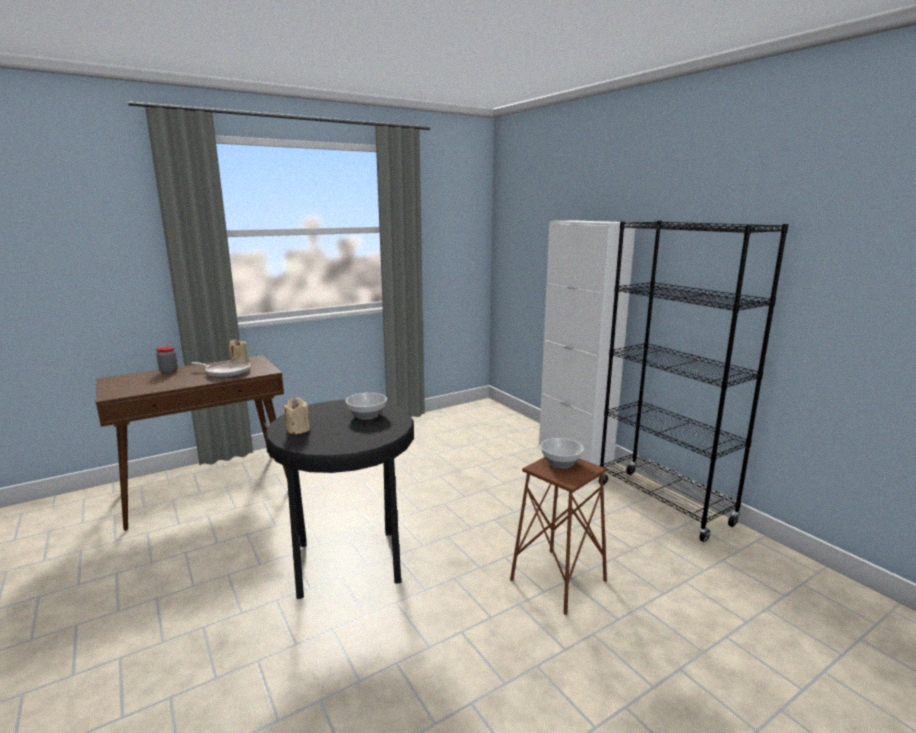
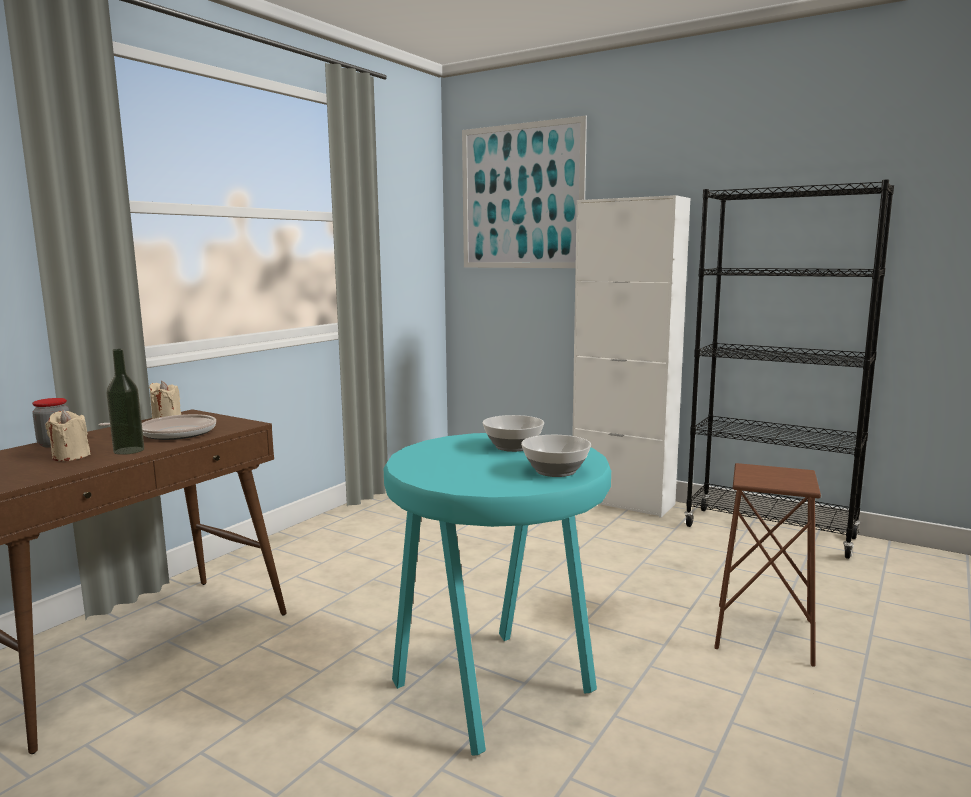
camera: 25 degrees left, 5 degrees down
black stool [265,400,414,599] -> turquoise stool [384,433,611,756]
beige candle [283,398,310,434] -> beige candle moved to [45,410,91,461]
bowl [540,438,584,468] -> bowl moved to [521,435,591,477]
none -> bottle [107,349,144,455]
none -> picture [462,116,587,268]

